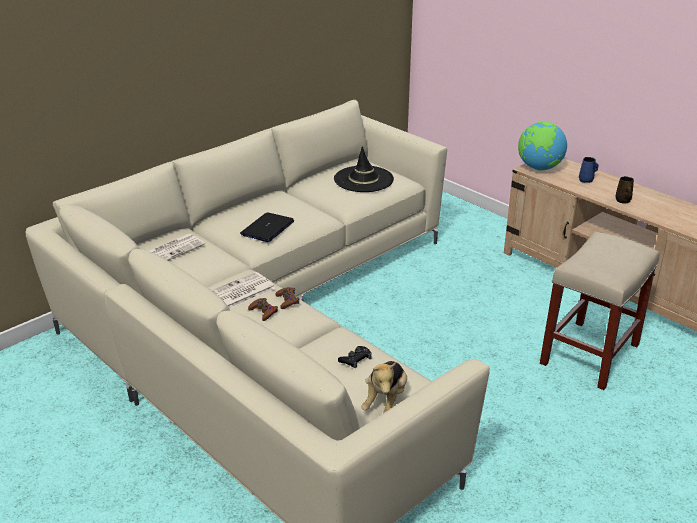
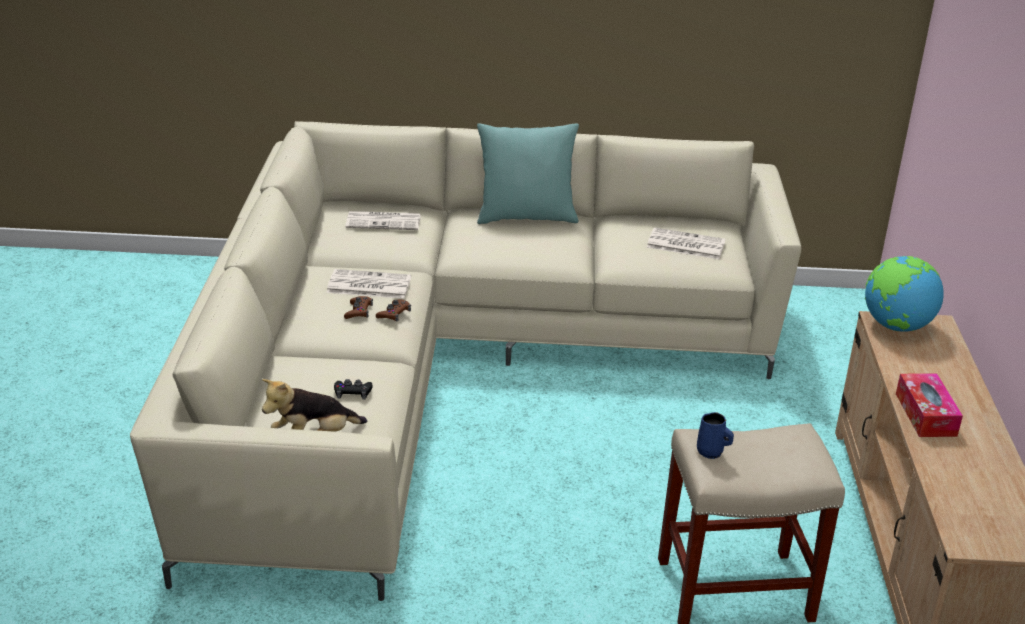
camera: 45 degrees right, 0 degrees up
laptop [240,212,294,242] -> none
black hat [334,146,394,192] -> newspaper [647,227,726,259]
blue mug [579,157,599,183] -> blue mug moved to [697,412,734,459]
brown mug [616,176,634,203] -> tissue box [896,373,963,437]
none -> turquoise pillow [477,123,579,224]

